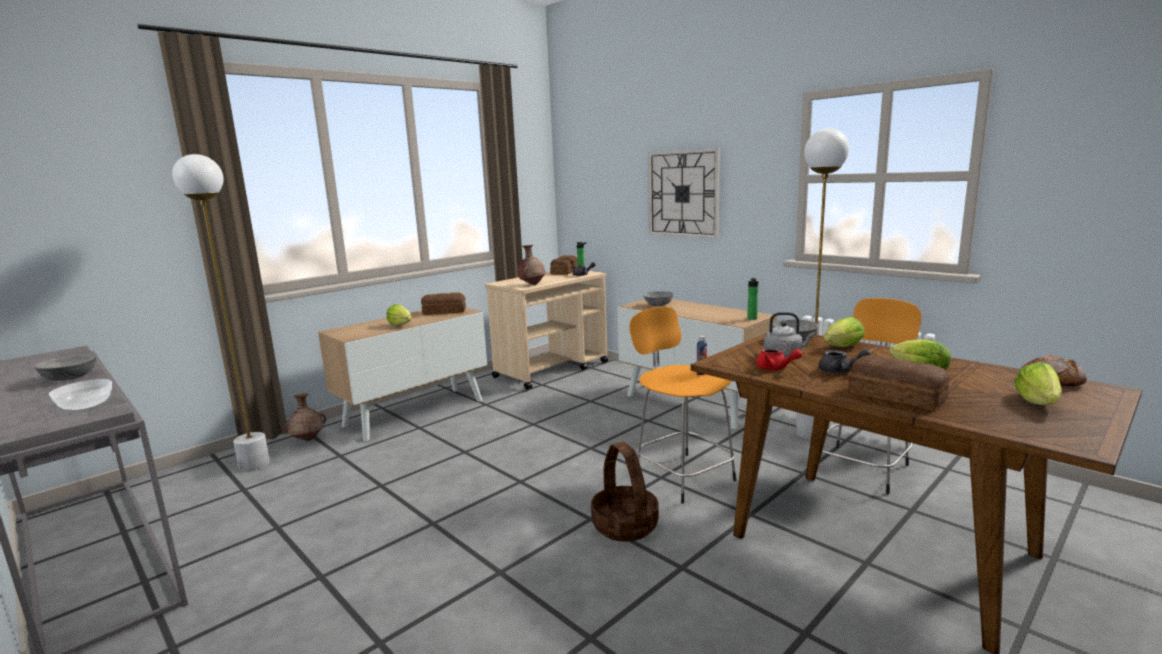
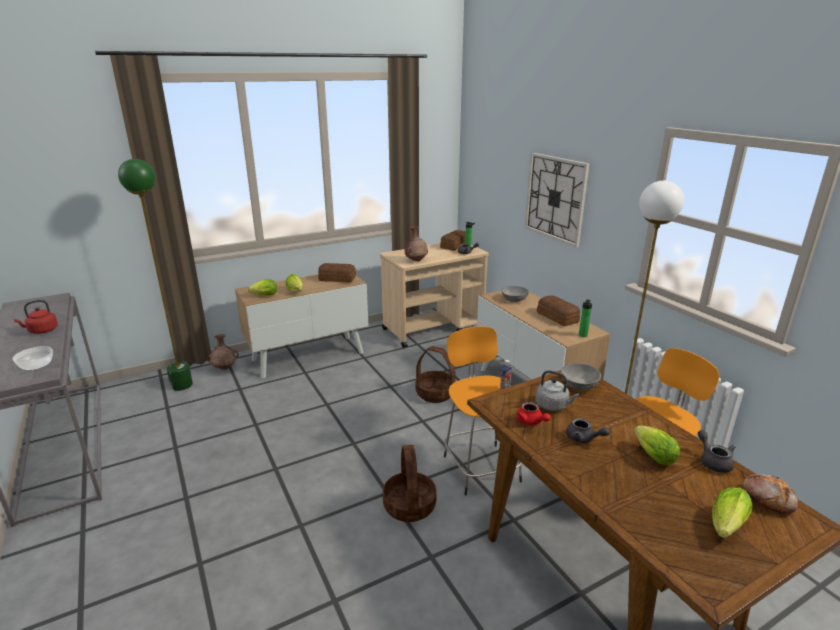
camera: 15 degrees right, 10 degrees up
grey bowl [34,354,96,381] -> red kettle [14,300,58,334]
white floor lamp [172,154,270,471] -> green floor lamp [118,159,193,391]
lettuce [823,317,865,347] -> lettuce moved to [248,279,277,296]
bread [848,355,950,410] -> bread moved to [537,295,580,326]
none -> basket [416,346,456,403]
none -> grey teapot [698,430,736,473]

